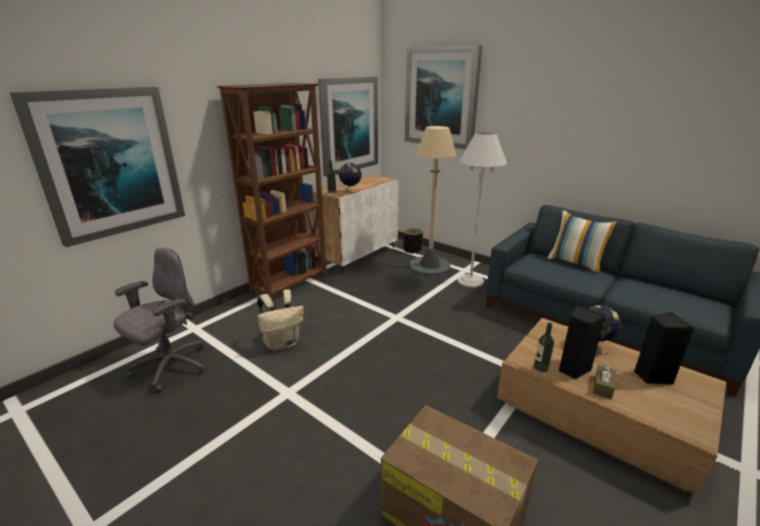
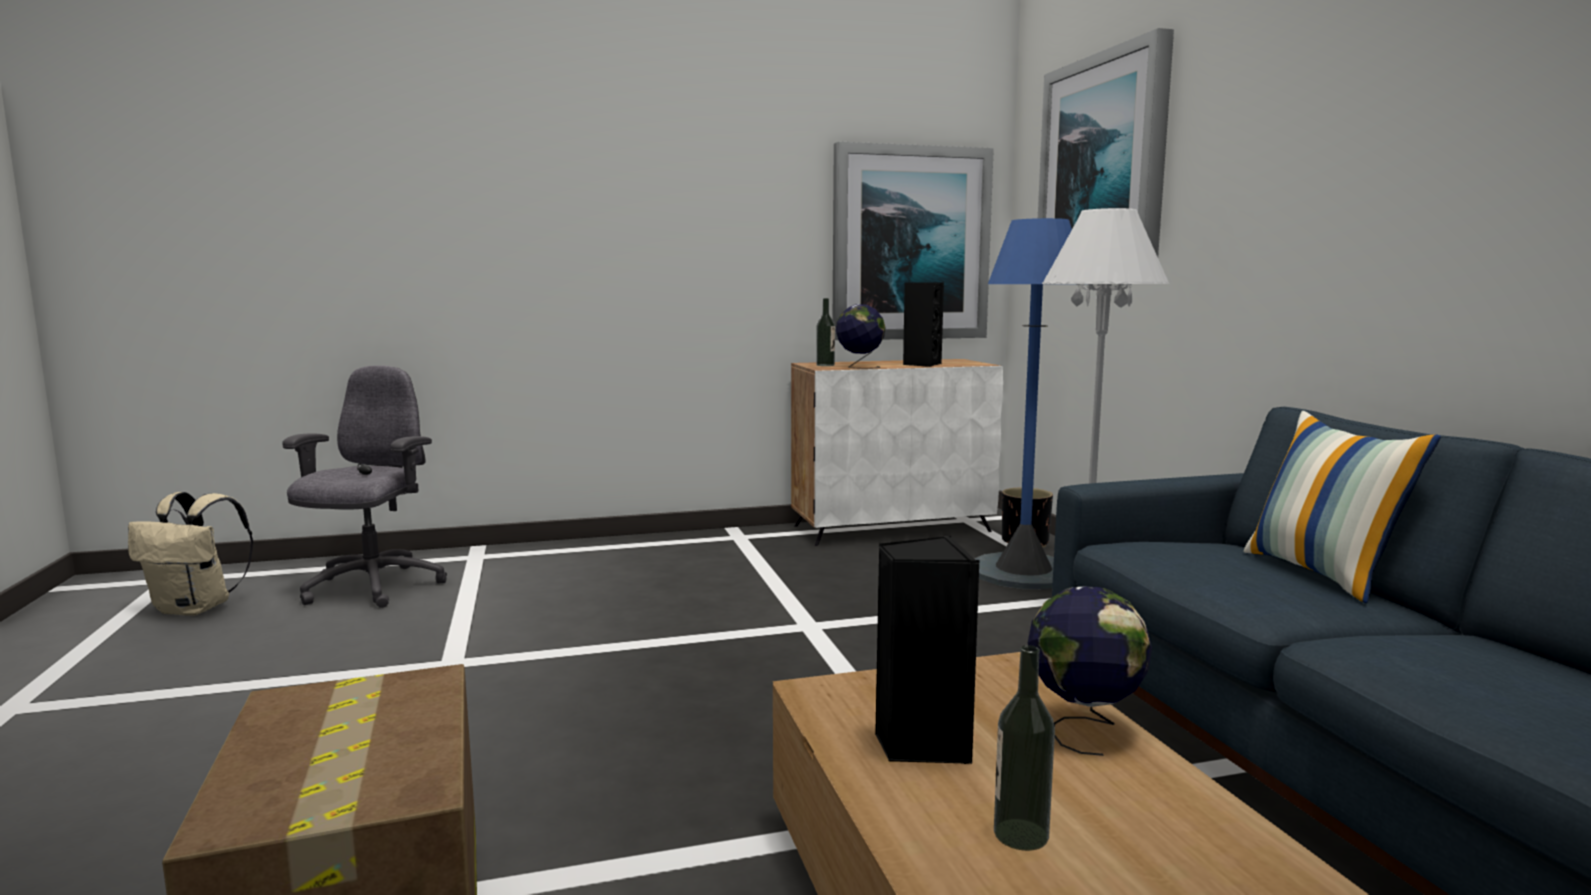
camera: 35 degrees right, 15 degrees down
picture [10,87,185,247] -> none
grey office chair [113,248,207,393] -> grey office chair turned 60 degrees counterclockwise [283,365,447,608]
brown bookcase [216,83,327,301] -> none
beige backpack [257,289,304,351] -> beige backpack moved to [128,492,253,616]
beige floor lamp [410,126,456,275] -> blue floor lamp [975,218,1072,589]
bottle [534,322,554,372] -> bottle moved to [994,645,1055,851]
brown tissue box [593,364,616,399] -> none
black speaker [634,312,695,384] -> black speaker moved to [903,283,944,367]

